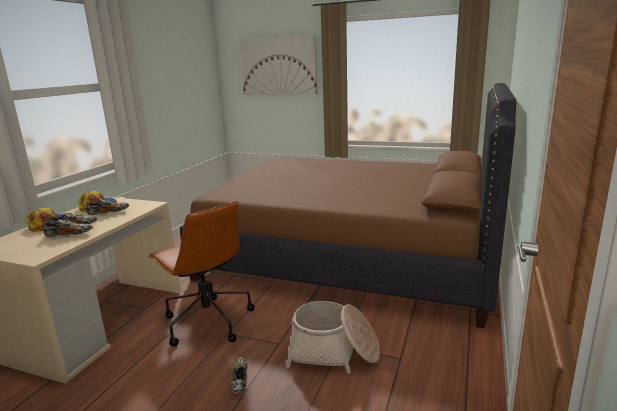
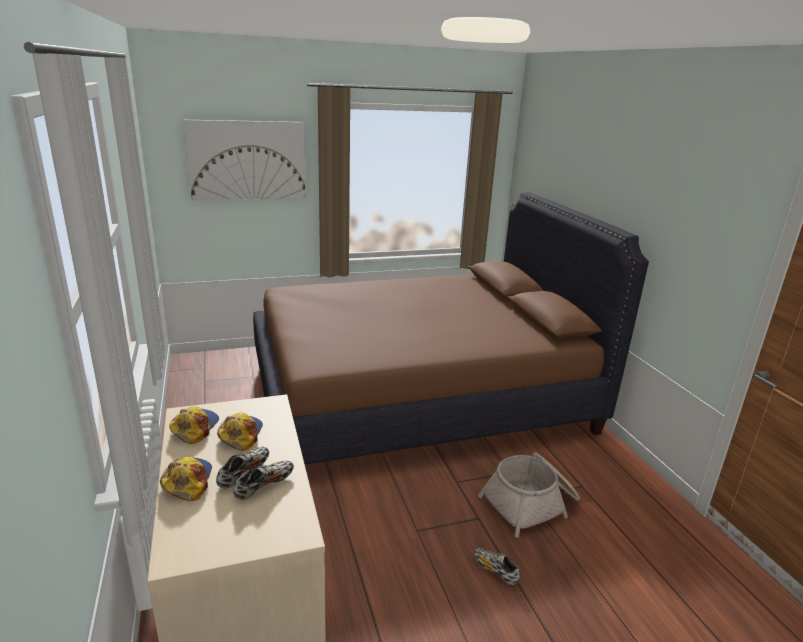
camera: 40 degrees left, 5 degrees up
shoe [85,199,129,215] -> cap [217,413,263,451]
brown office chair [148,201,255,347] -> none

